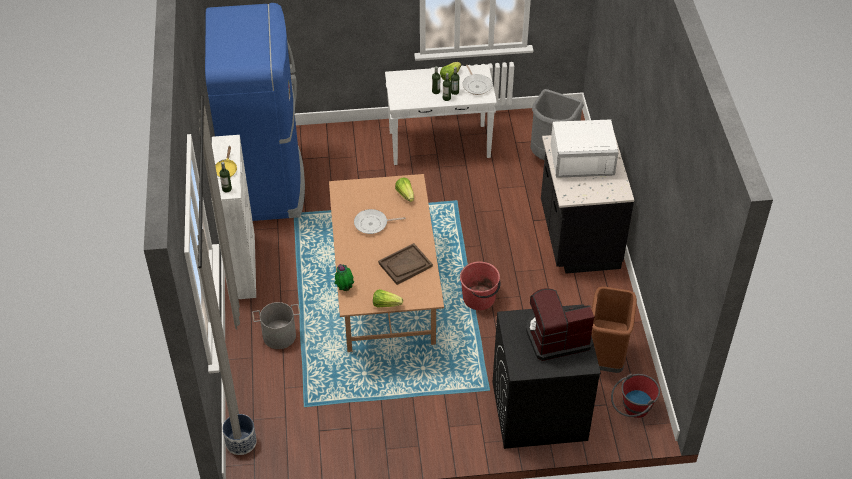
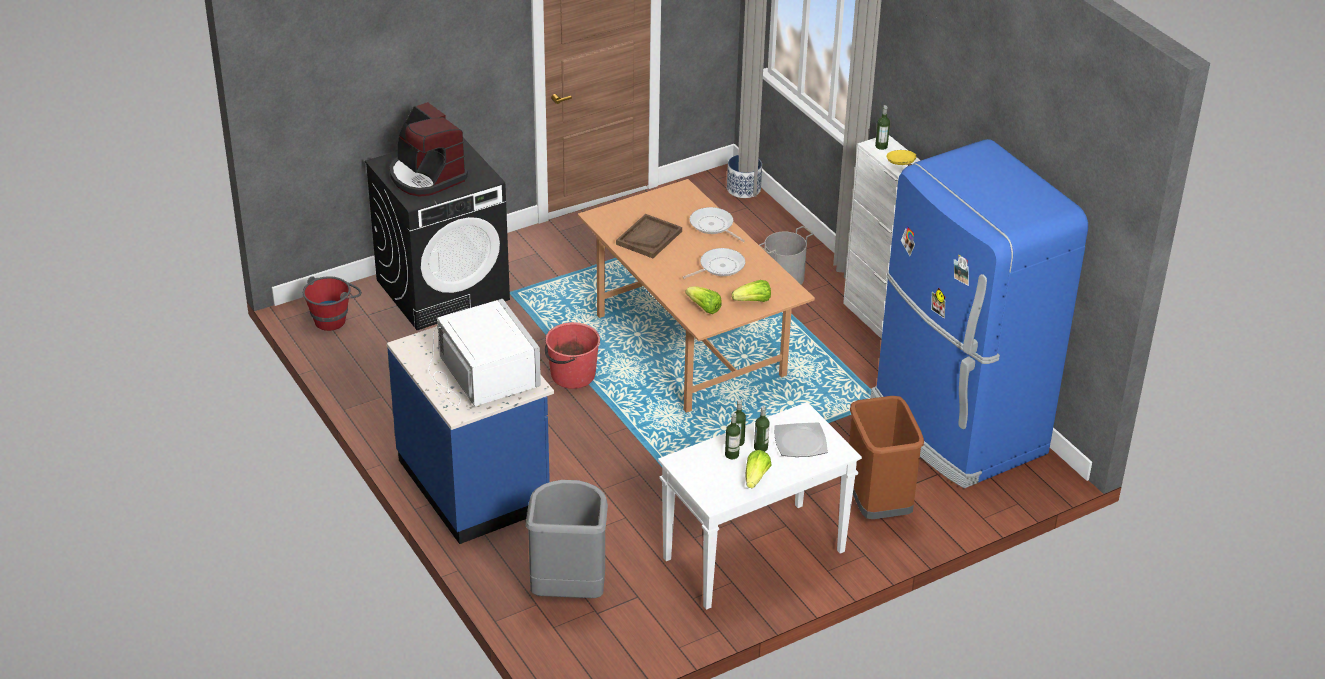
camera: 155 degrees right, 10 degrees down
potted plant [334,264,354,291] -> none
lettuce [373,289,403,308] -> lettuce moved to [732,280,771,302]
frying pan [462,65,493,95] -> frying pan moved to [690,207,745,242]
coffee machine [526,288,594,361] -> coffee machine turned 90 degrees clockwise [390,102,468,197]
black counter [541,133,634,274] -> blue counter [387,326,554,544]
white microwave [551,119,618,178] -> white microwave turned 90 degrees clockwise [428,299,541,406]
brown trash can [592,286,637,373] -> brown trash can moved to [849,396,924,519]
none -> plate [774,422,827,457]

